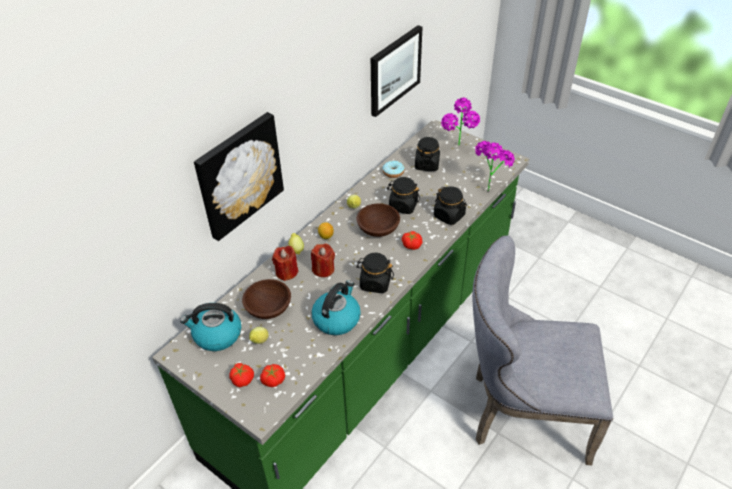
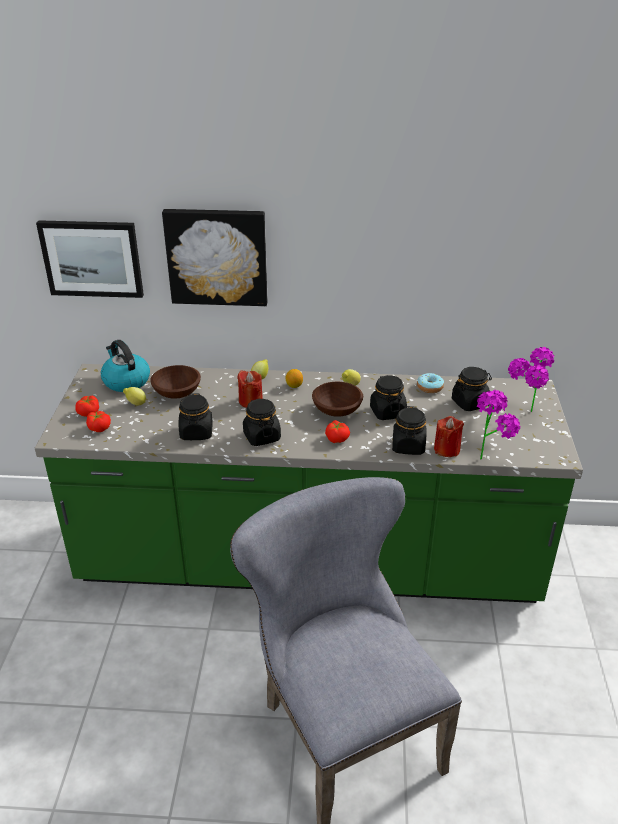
camera: 55 degrees right, 10 degrees down
red candle [272,246,298,281] -> red candle moved to [434,416,464,457]
kettle [311,280,361,335] -> black jar [179,393,213,440]
picture [371,25,423,117] -> picture moved to [36,220,144,298]

